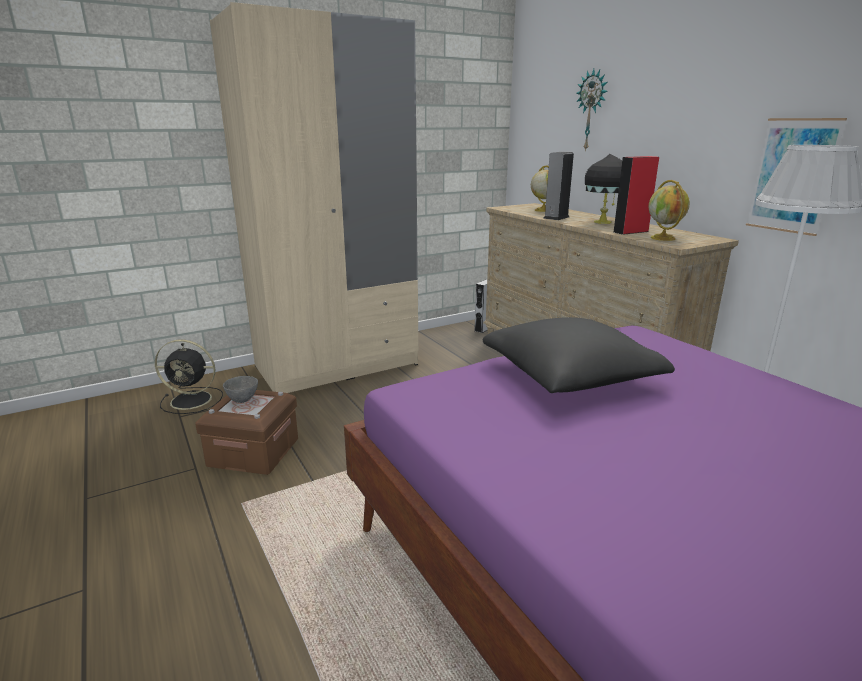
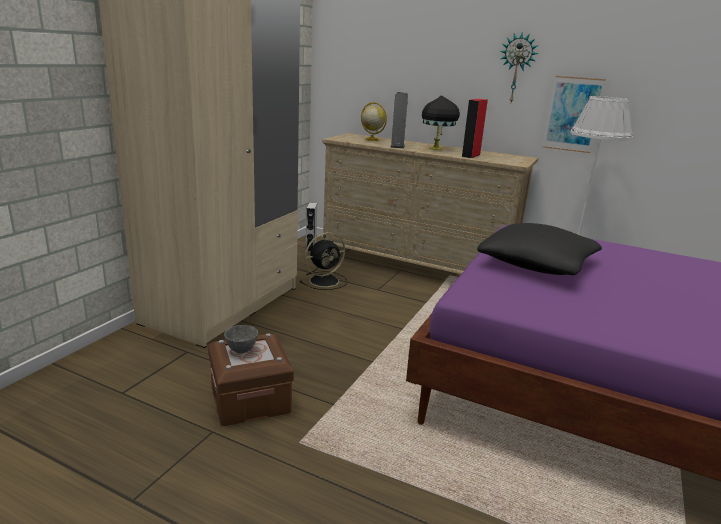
camera: 35 degrees left, 0 degrees up
black fan [155,340,223,414] -> black fan moved to [300,232,347,290]
wall clock [576,69,608,152] -> wall clock moved to [500,32,538,102]
globe [649,180,690,241] -> none

